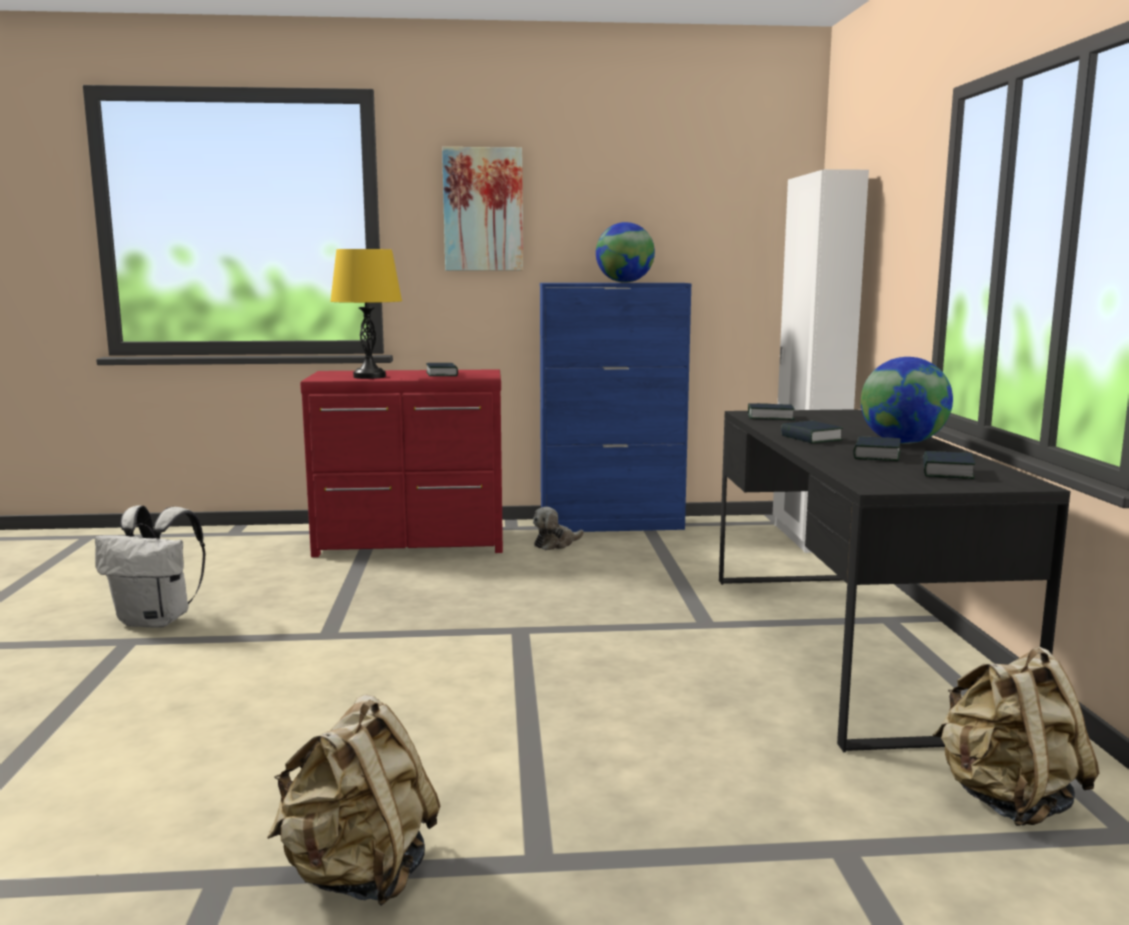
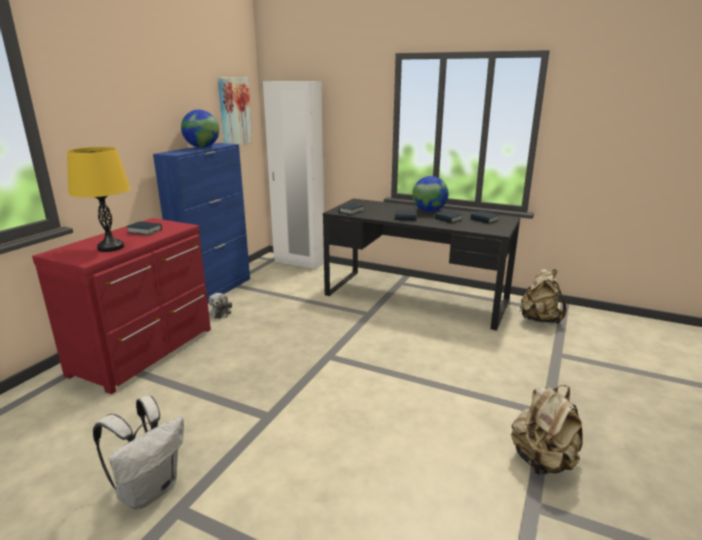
camera: 60 degrees left, 10 degrees up
picture [442,147,523,270] -> picture moved to [217,77,253,146]

